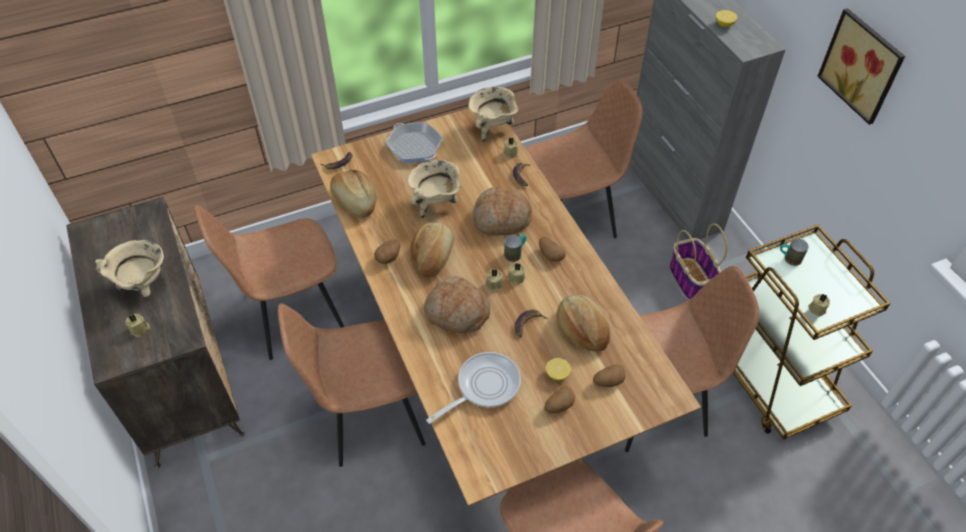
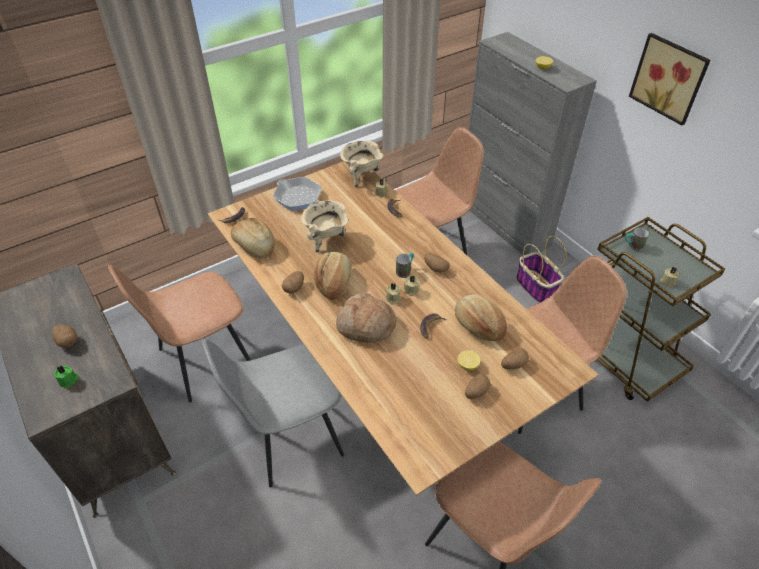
camera: 10 degrees left, 5 degrees down
beige cooking pot [95,240,164,297] -> potato [52,324,77,348]
beige candle [126,314,150,337] -> green candle [54,365,79,388]
brown chair [278,303,425,467] -> grey chair [202,338,344,488]
frying pan [426,352,521,424] -> none
bread [473,187,532,236] -> none

